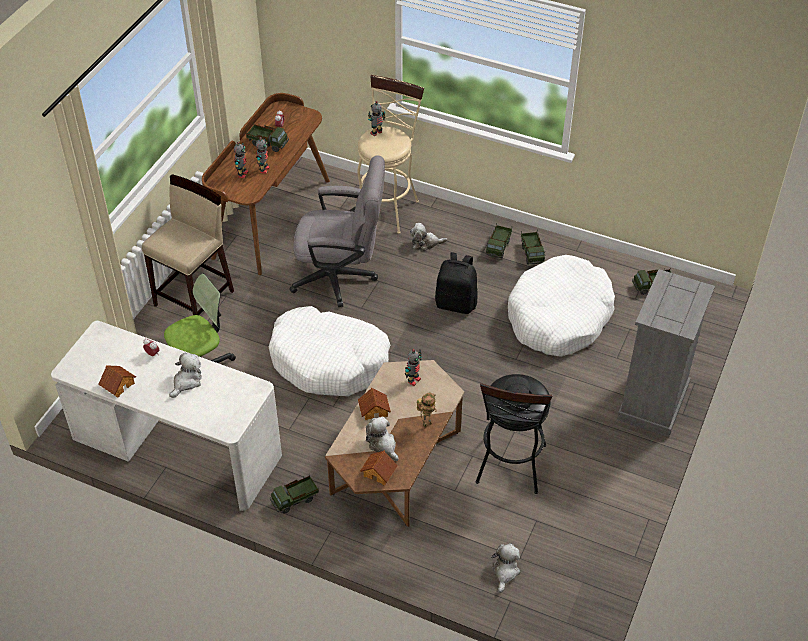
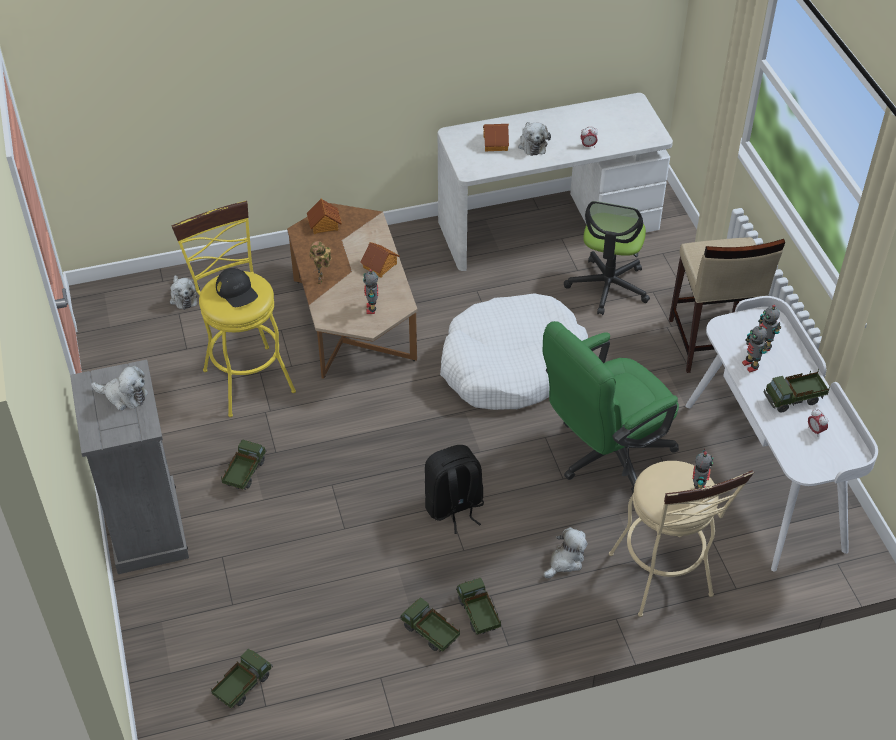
camera: 140 degrees right, 0 degrees up
toy house [98,365,136,397] -> toy house moved to [483,124,509,152]
brown desk [202,93,330,275] -> white desk [686,296,878,572]
toy truck [270,473,319,514] -> toy truck moved to [221,439,266,490]
grey office chair [289,156,385,307] -> green office chair [543,321,679,493]
plush toy [366,417,398,461] -> plush toy moved to [91,365,148,411]
black stool [476,374,552,494] -> yellow stool [172,201,296,417]
white dog bed [508,255,615,356] -> none

